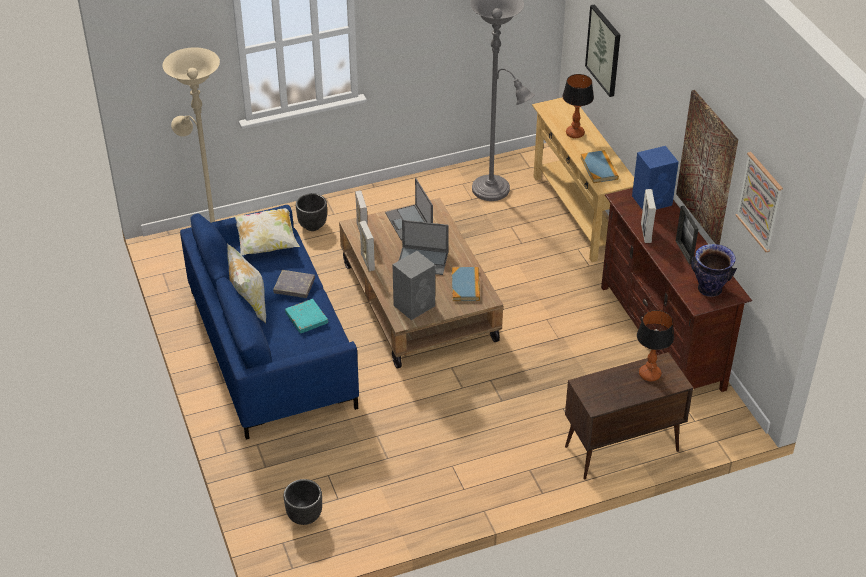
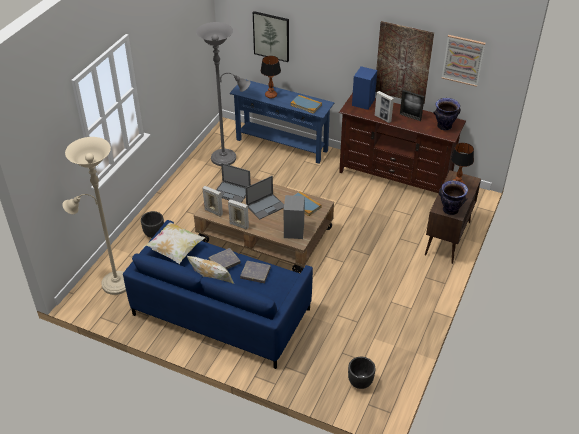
camera: 45 degrees left, 0 degrees up
turquoise book [285,299,328,334] -> grey book [240,261,271,283]
beige console table [532,97,634,262] -> blue console table [230,79,334,163]
none -> vase [439,180,468,215]

